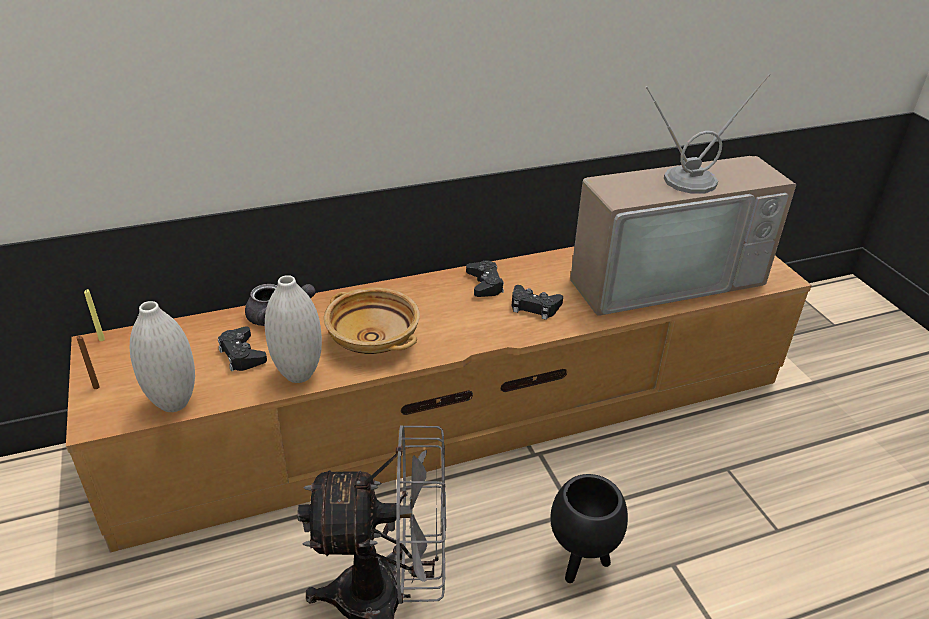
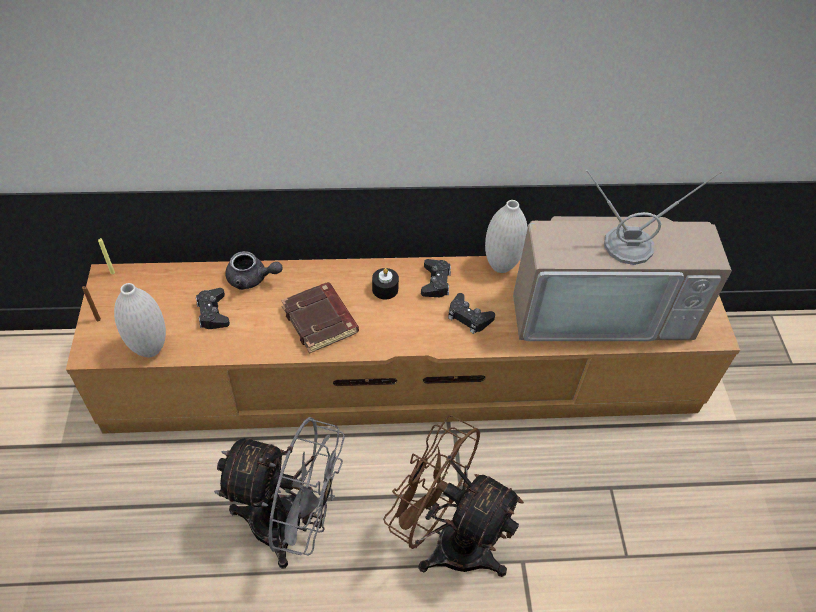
camera: 15 degrees right, 15 degrees up
white vase [265,275,322,383] -> white vase moved to [485,200,528,273]
beige bowl [324,288,420,354] -> brown book [281,282,359,354]
black planter [550,474,628,583] -> brown fan [383,415,524,577]
none -> black candle [372,268,399,300]

